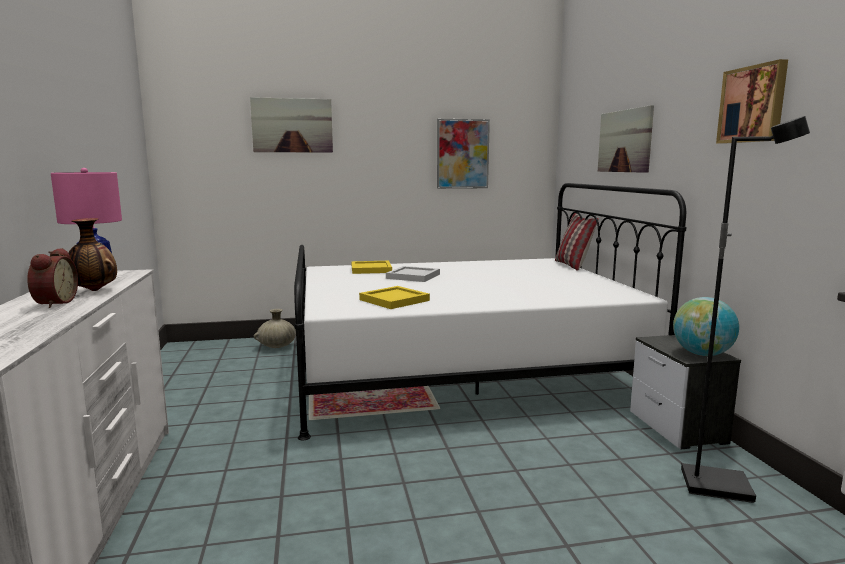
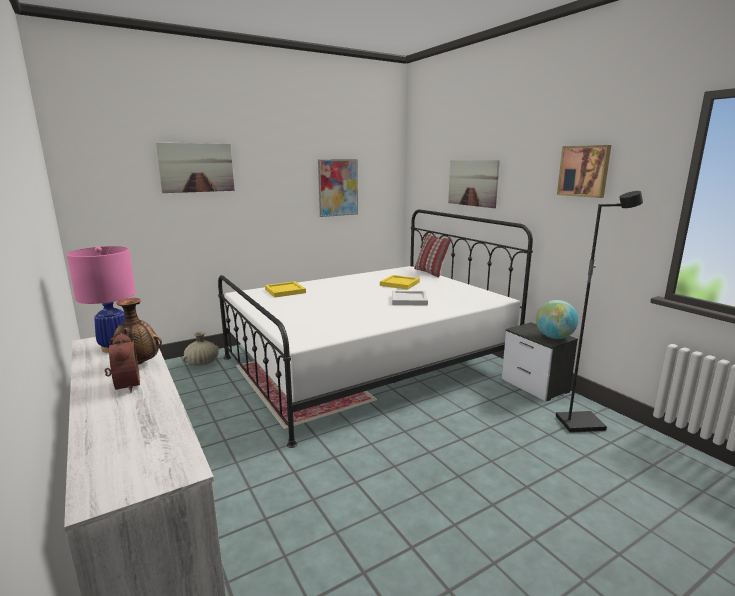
camera: 20 degrees left, 5 degrees up
yellow tray [359,286,430,309] -> yellow tray moved to [380,275,420,290]
white tray [386,266,440,282] -> white tray moved to [392,290,428,306]

